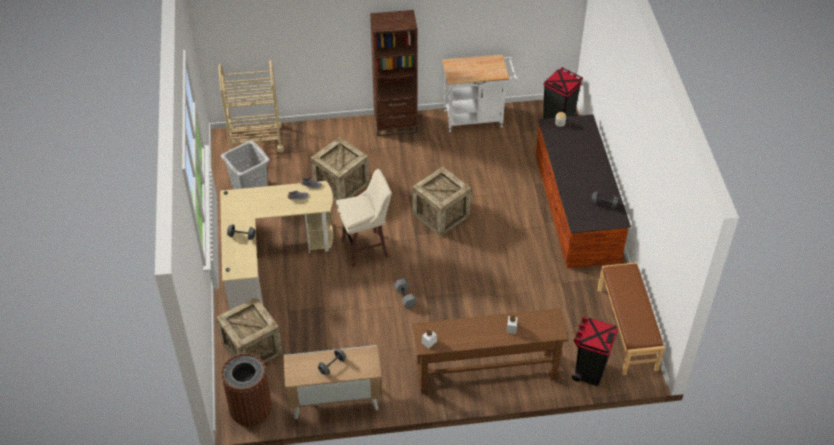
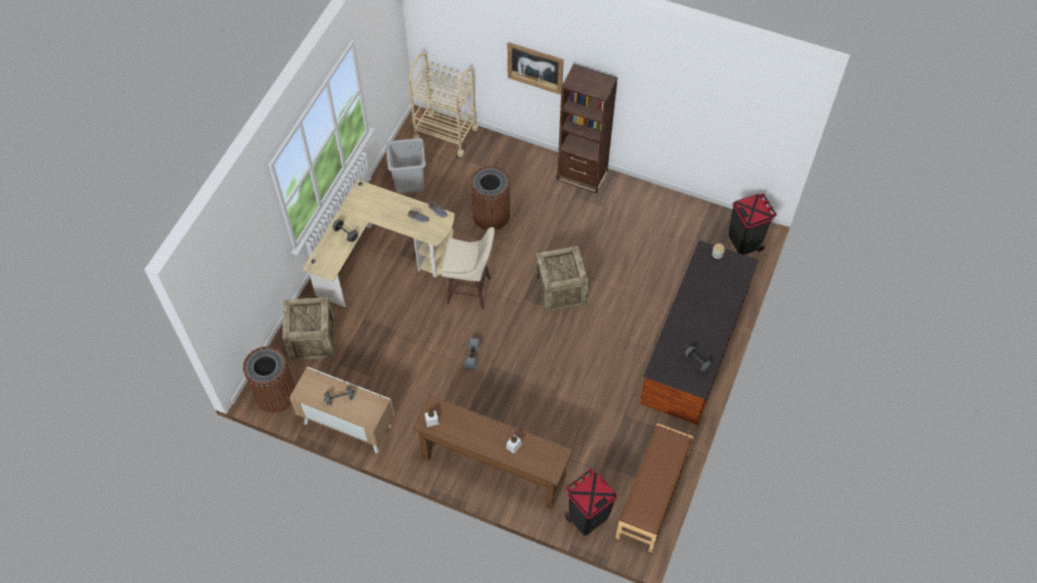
camera: 30 degrees right, 10 degrees up
crate [311,137,369,201] -> brown trash can [471,166,510,230]
white cart [442,54,518,132] -> none
none -> picture [507,42,564,95]

